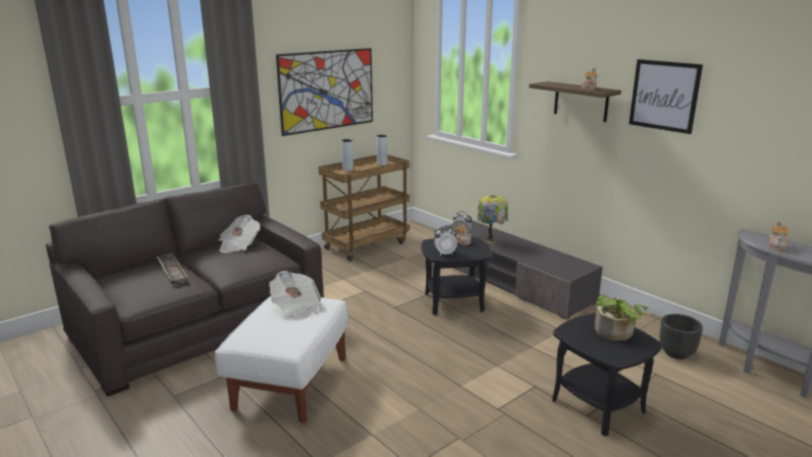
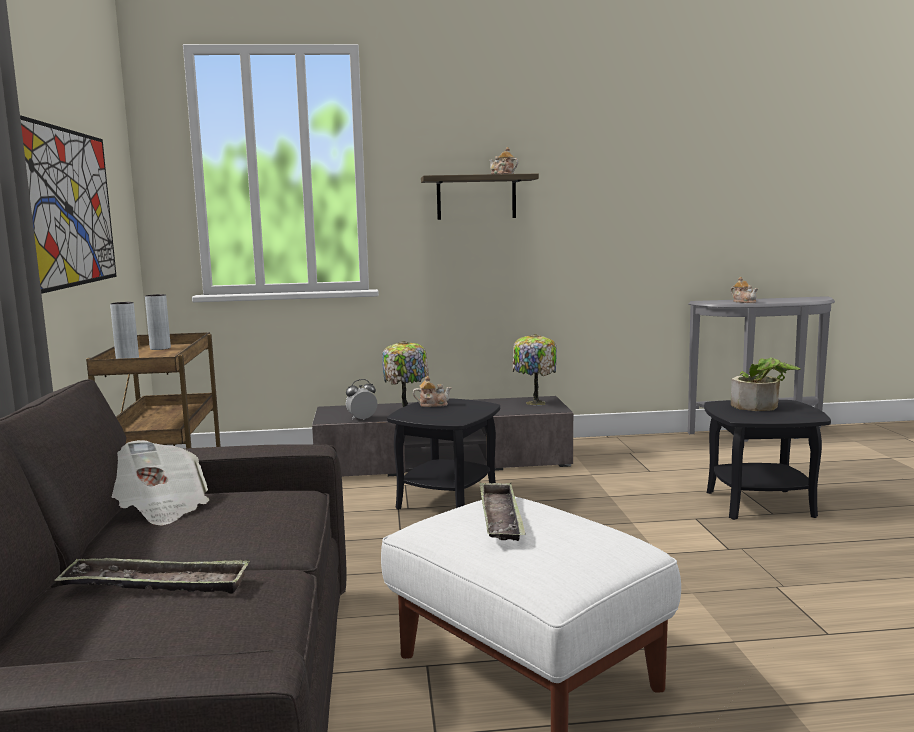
camera: 55 degrees left, 10 degrees down
newspaper [269,271,323,320] -> tray [479,482,526,541]
alarm clock [434,225,457,255] -> none
picture [629,59,703,134] -> none
black planter [660,314,703,359] -> none
none -> table lamp [512,334,557,405]

